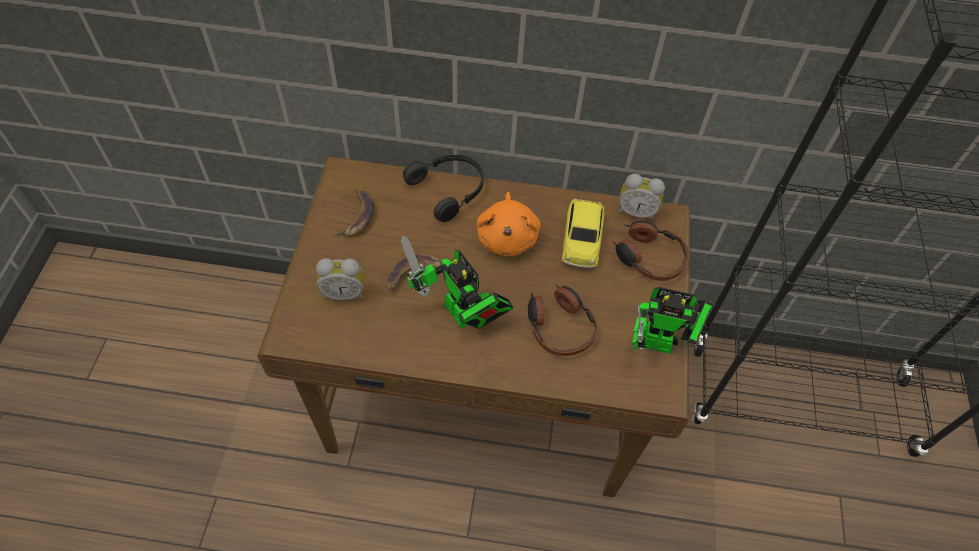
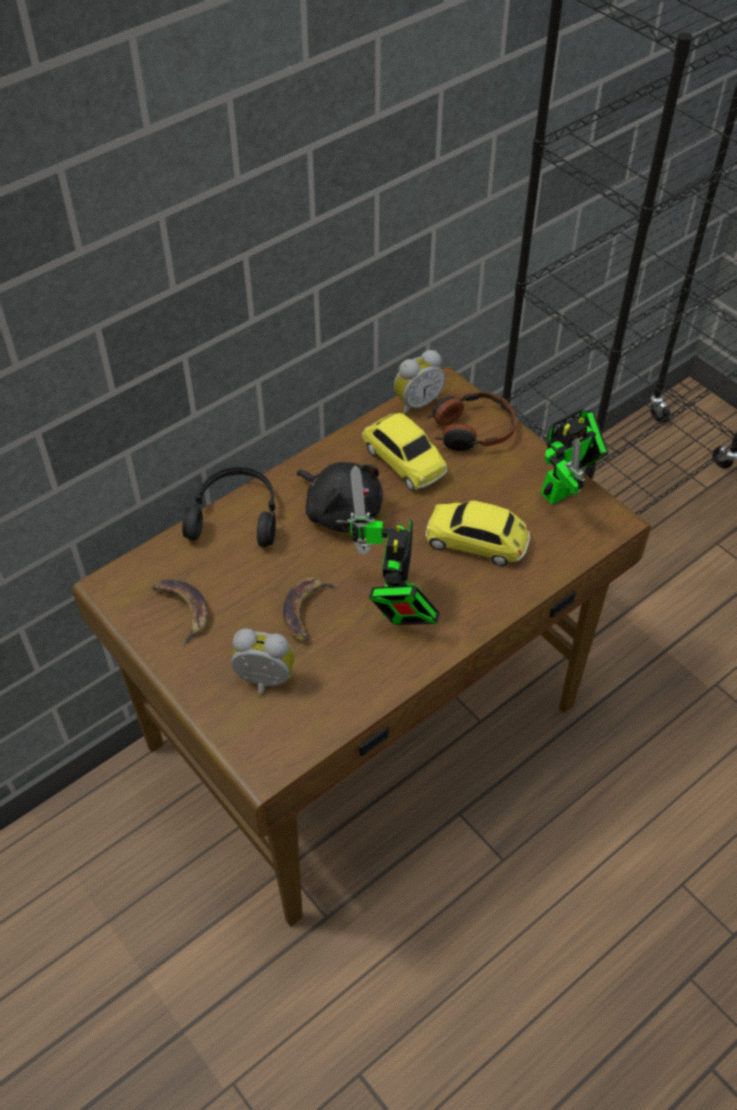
camera: 45 degrees left, 5 degrees down
alarm clock [316,258,365,300] -> alarm clock turned 120 degrees counterclockwise [231,628,295,697]
toy robot [401,236,513,329] -> toy robot turned 90 degrees clockwise [347,465,440,625]
orange plush toy [477,192,541,256] -> black plush toy [297,462,383,532]
headphones [528,284,597,356] -> toy car [426,500,530,566]

